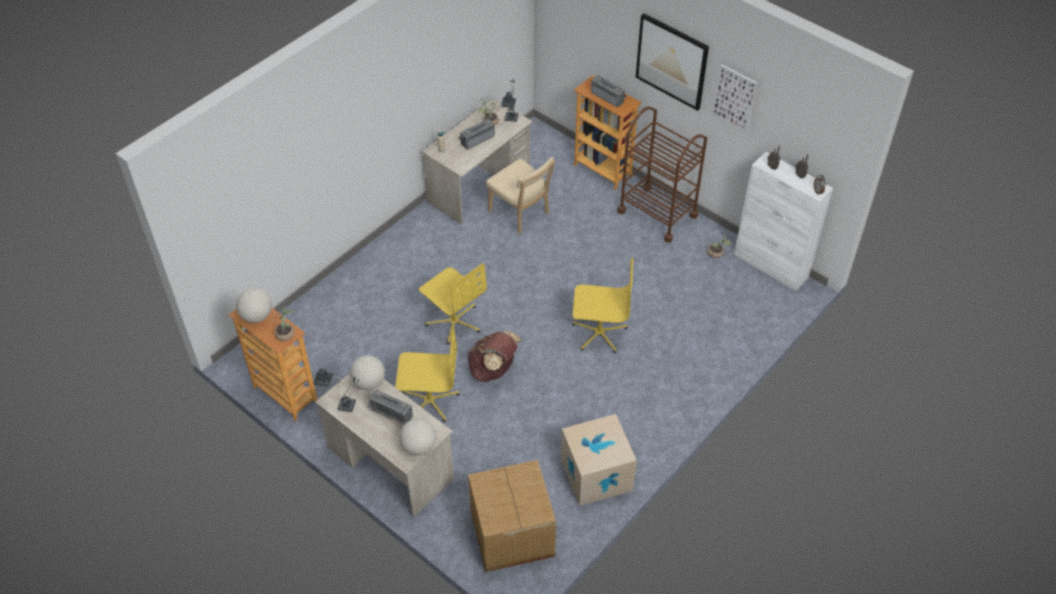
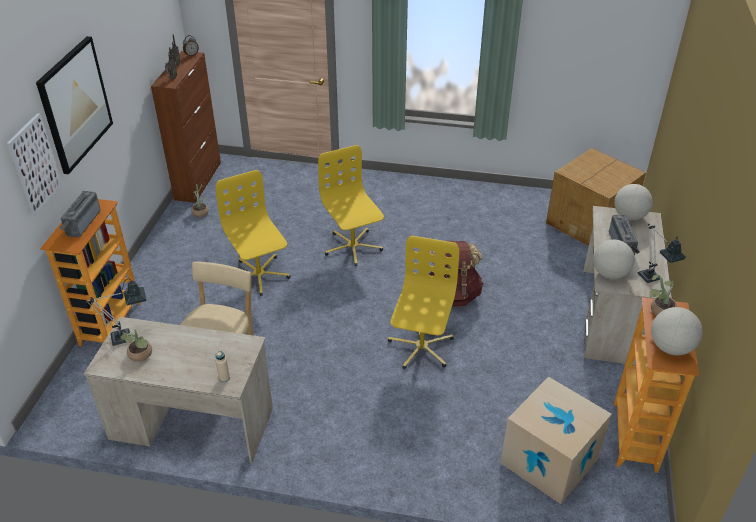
camera: 120 degrees left, 10 degrees down
yellow office chair [395,324,460,422] -> yellow office chair moved to [216,170,290,296]
radio [459,119,495,150] -> none
cardboard box [561,414,637,506] -> cardboard box moved to [501,376,612,504]
brown cart [617,106,707,243] -> none
picture [713,64,758,133] -> picture moved to [7,113,62,216]
white cabinet [734,152,833,291] -> brown cabinet [151,51,221,203]

